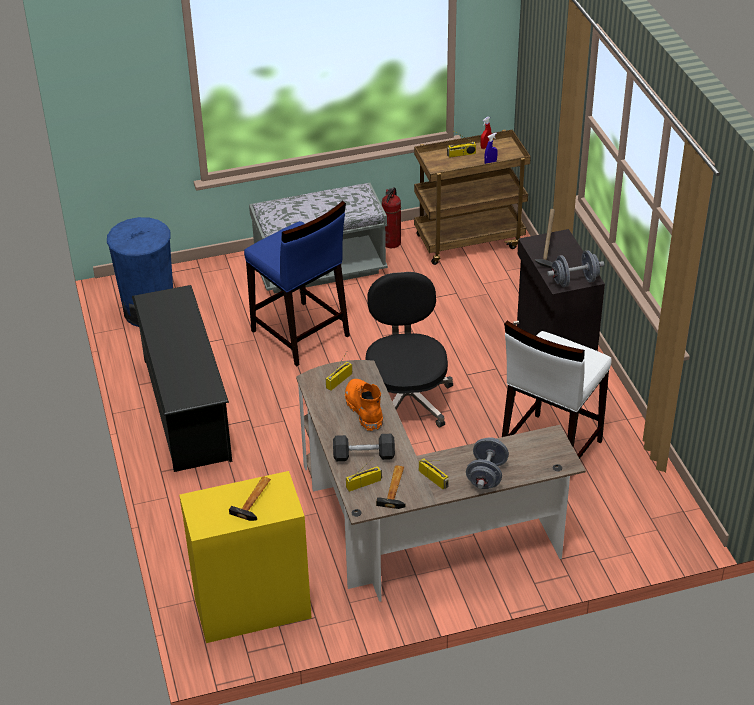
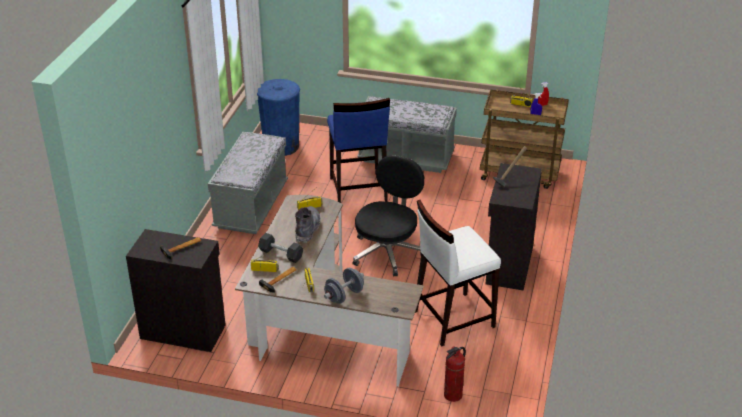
camera: 30 degrees right, 5 degrees down
black shoe rack [132,285,232,472] -> grey bench [208,132,288,234]
yellow cabinet [179,471,312,643] -> black cabinet [126,229,226,352]
orange boot [345,379,383,431] -> grey boot [295,206,320,243]
fire extinguisher [382,187,401,248] -> fire extinguisher moved to [444,346,466,402]
grey dumbbell [547,251,604,287] -> none

